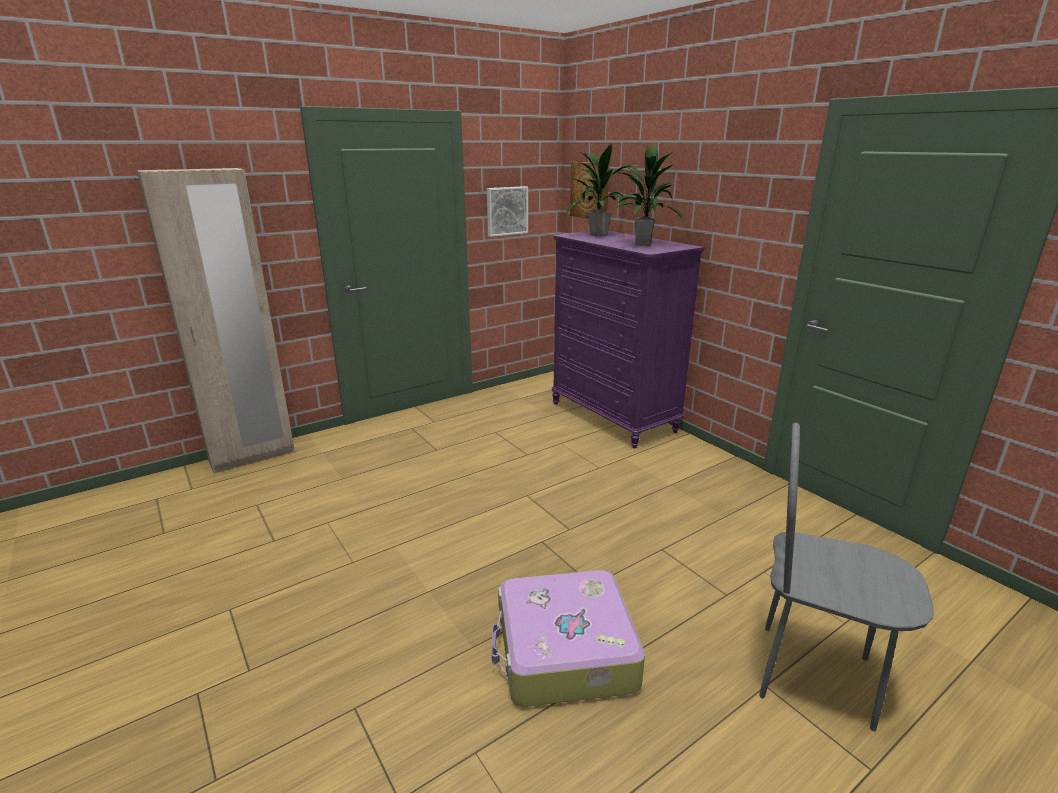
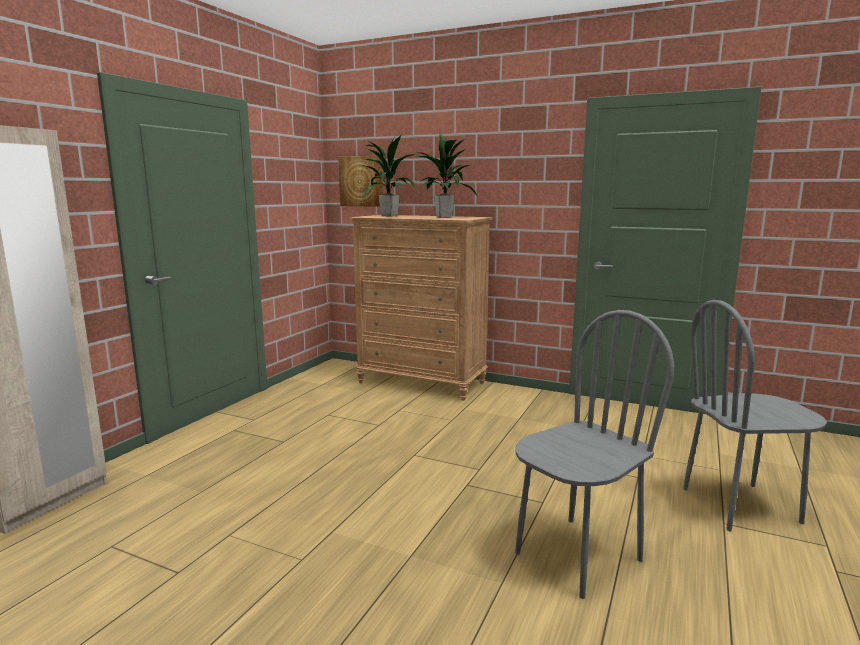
camera: 30 degrees left, 10 degrees down
picture [487,186,528,237] -> none
suitcase [492,570,645,707] -> grey chair [515,310,675,599]
purple dresser [552,231,704,448] -> brown dresser [350,215,492,401]

